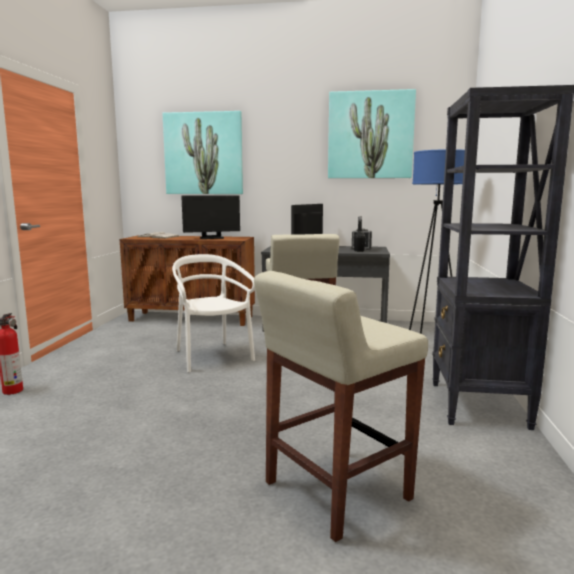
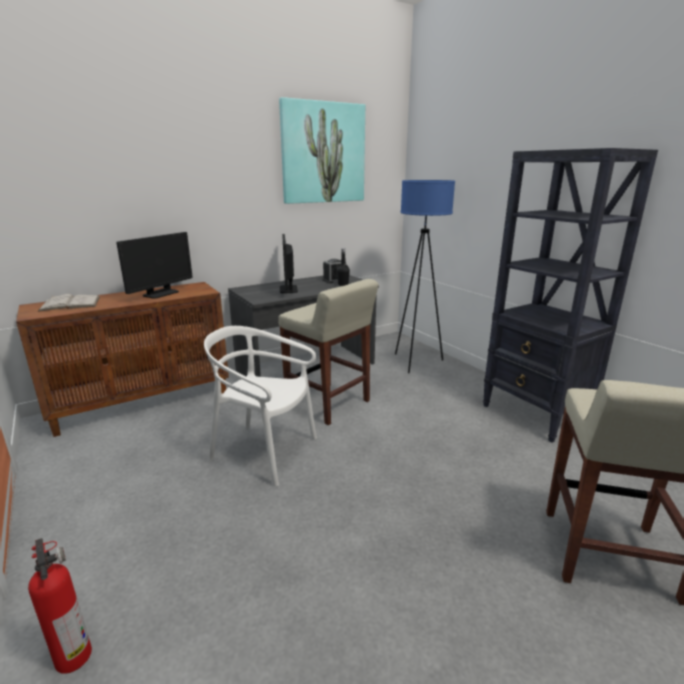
camera: 40 degrees left, 10 degrees up
picture [163,111,243,194] -> none

